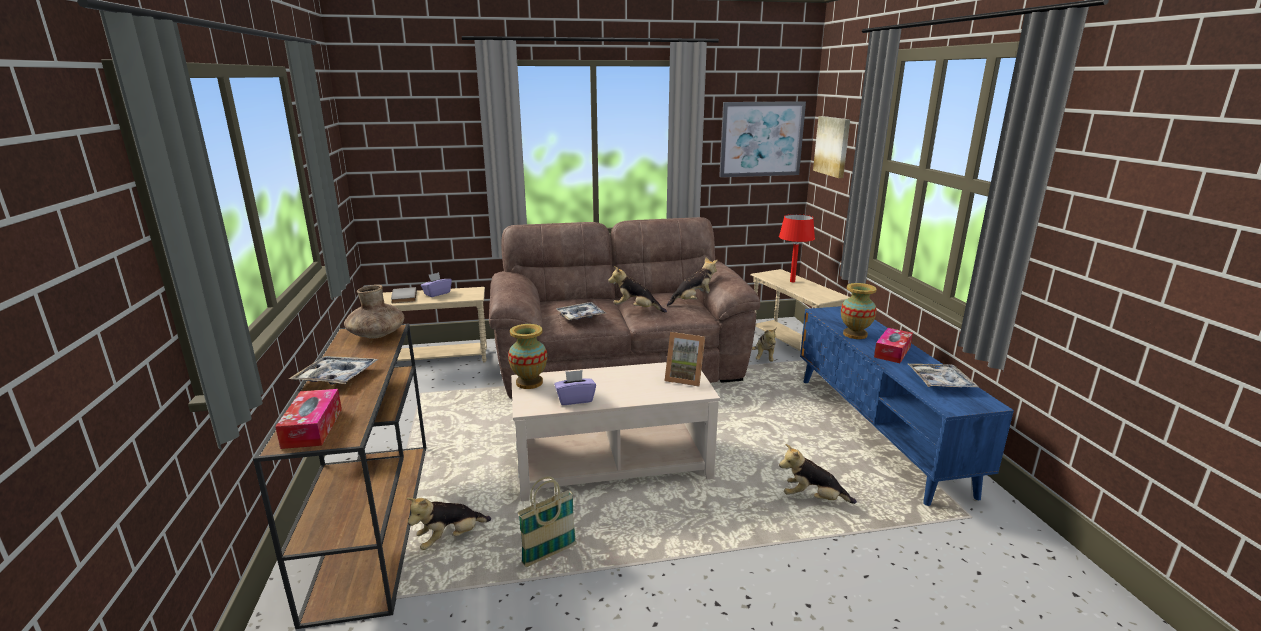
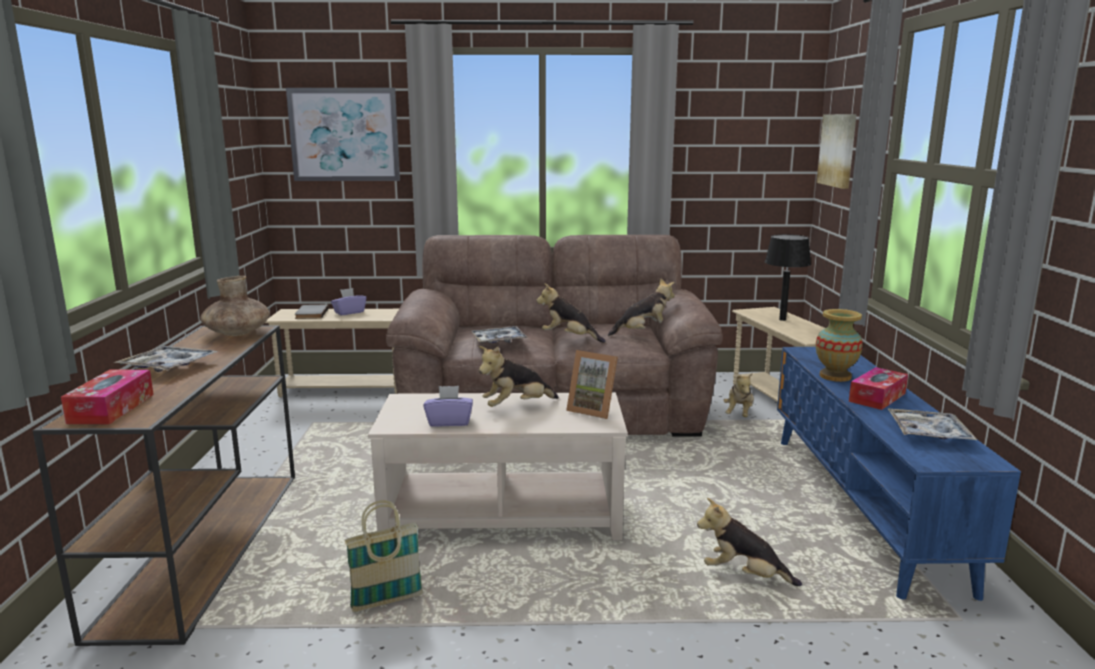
camera: 10 degrees right, 5 degrees down
plush toy [407,498,491,550] -> plush toy moved to [479,346,559,407]
vase [508,324,547,389] -> none
picture [719,101,806,177] -> picture moved to [286,88,400,181]
red table lamp [779,214,815,282] -> black table lamp [765,234,811,321]

